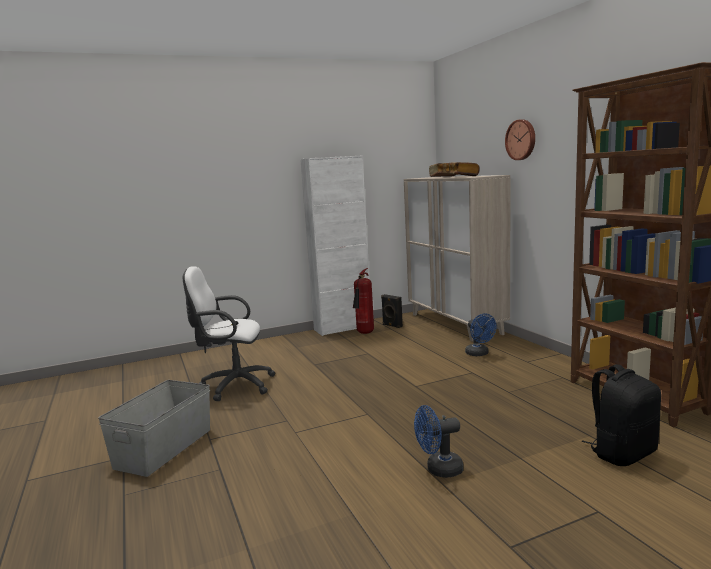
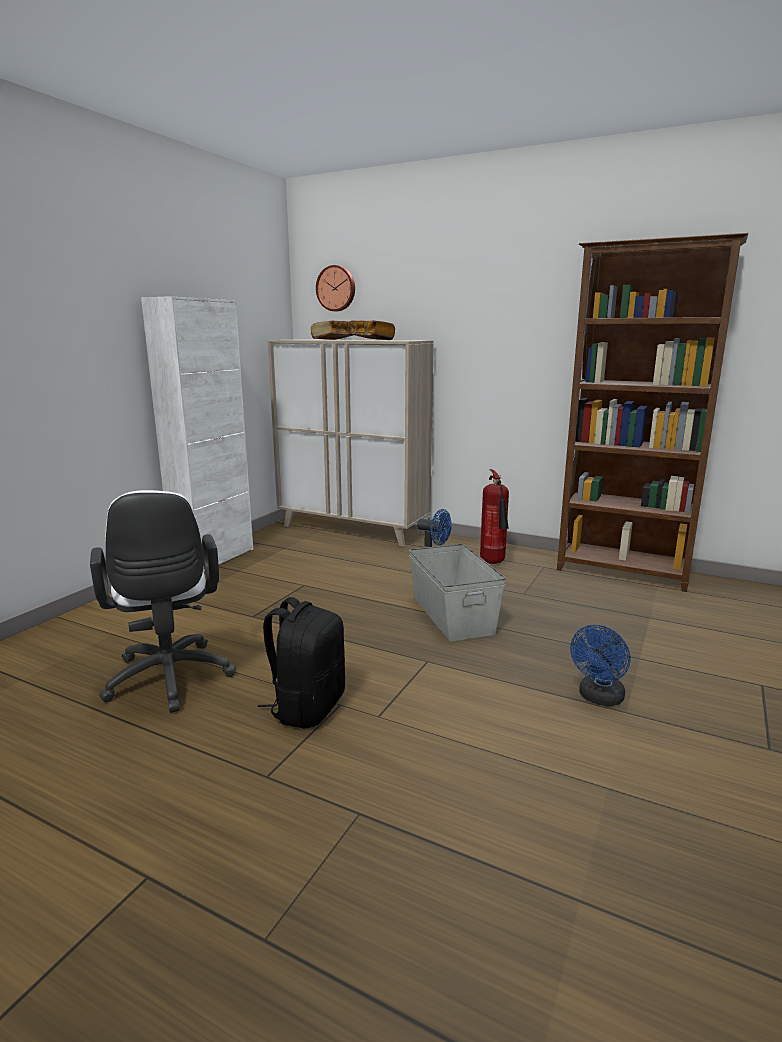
camera: 40 degrees left, 5 degrees up
grey storage box [98,380,210,477] -> grey storage box moved to [409,544,506,642]
white office chair [183,266,275,401] -> white office chair turned 75 degrees counterclockwise [90,490,236,713]
fire extinguisher [353,268,374,334] -> fire extinguisher moved to [480,469,509,564]
black speaker [381,294,403,328] -> none
wall clock [505,120,535,160] -> wall clock moved to [316,265,355,311]
black backpack [582,364,661,466] -> black backpack moved to [258,597,345,728]

